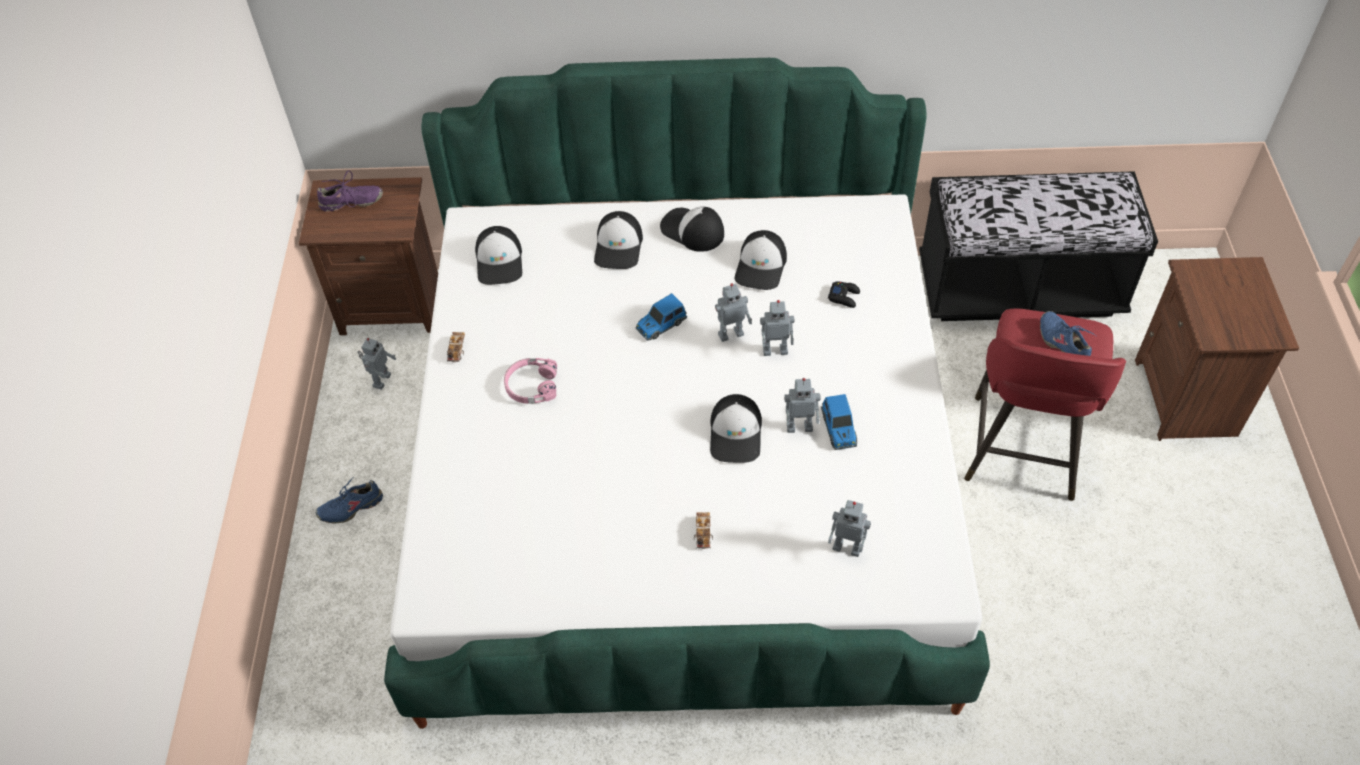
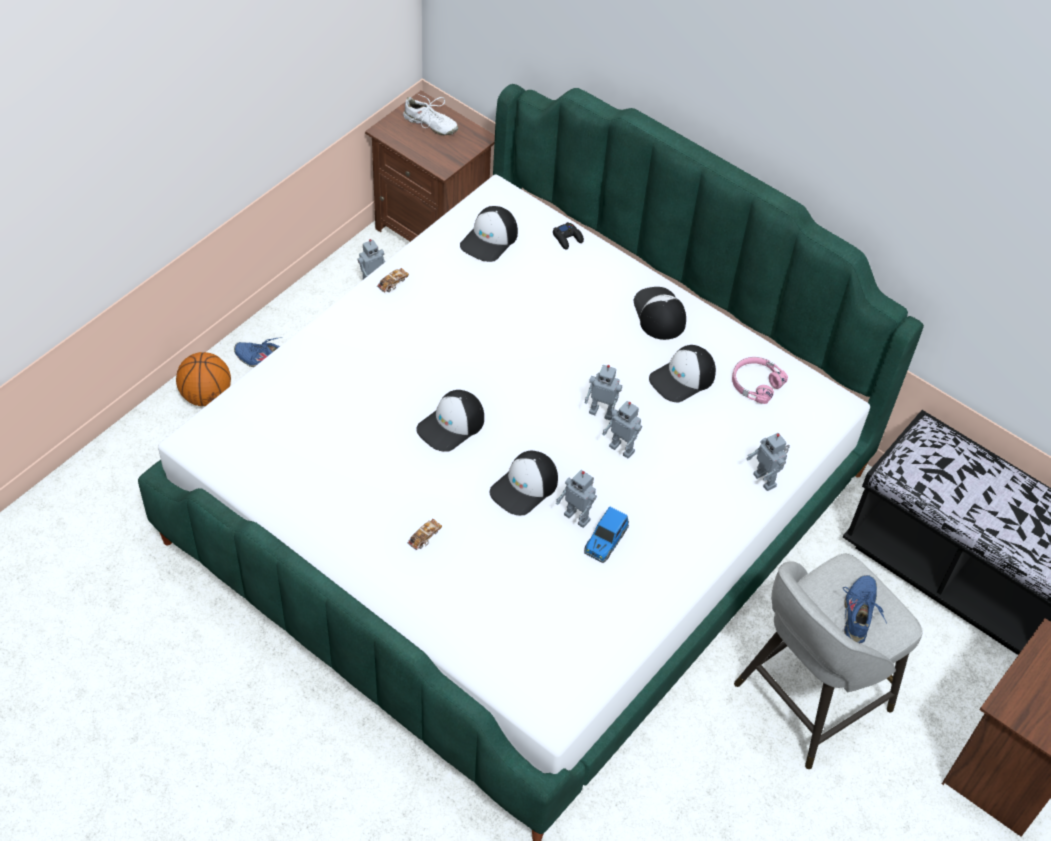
camera: 35 degrees right, 0 degrees up
purple shoe [317,170,383,212] -> white shoe [403,94,458,135]
pink headphones [504,358,557,404] -> pink headphones moved to [732,357,788,404]
cap [594,211,643,269] -> cap moved to [416,390,484,452]
toy car [636,293,687,341] -> none
black game controller [828,282,860,308] -> black game controller moved to [553,222,584,249]
toy robot [828,500,871,557] -> toy robot moved to [747,433,790,491]
red stool [964,309,1126,501] -> grey stool [734,553,923,769]
none -> basketball [176,352,231,406]

